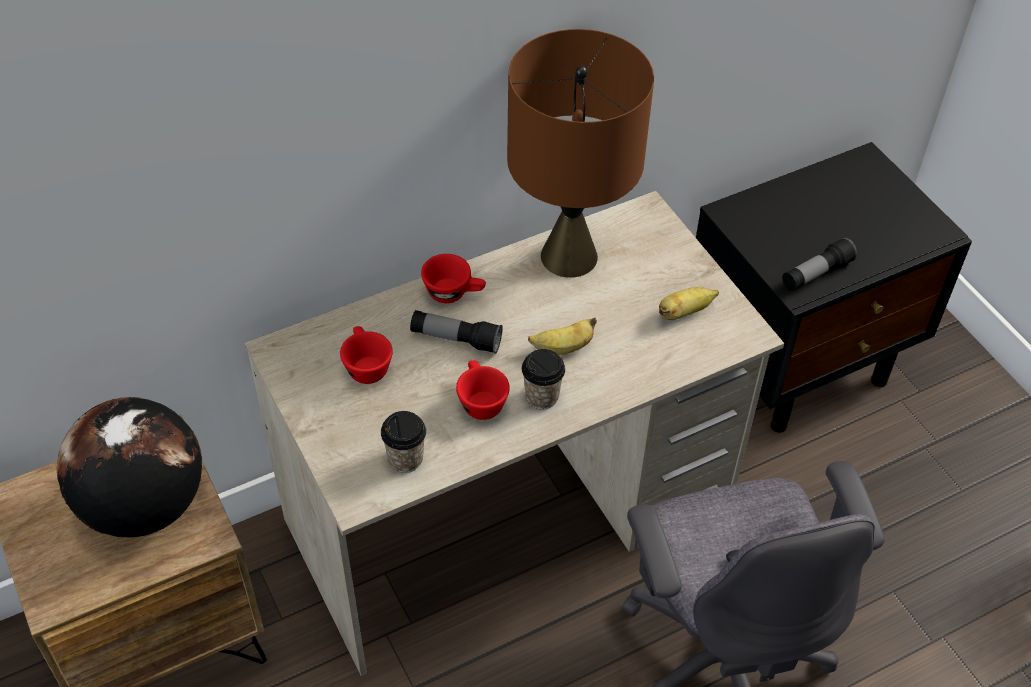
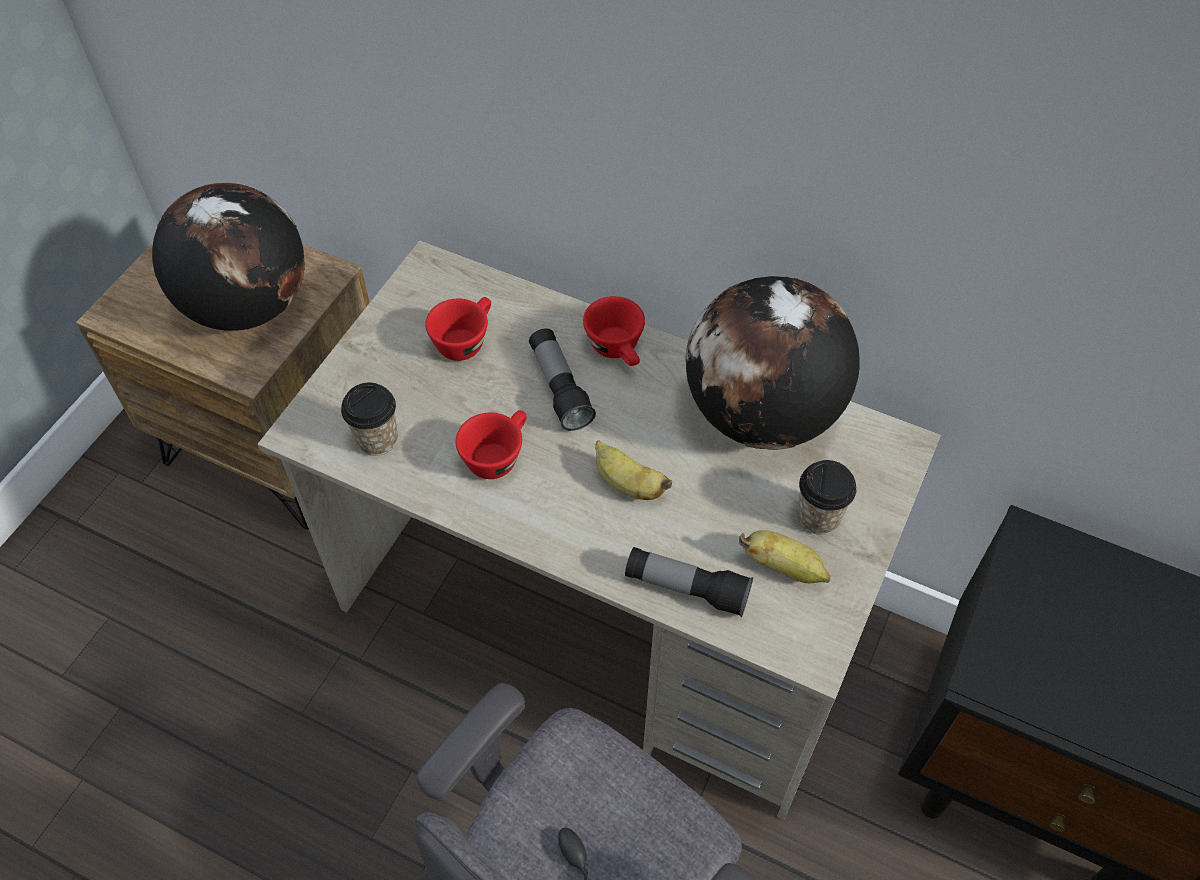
camera: 55 degrees right, 5 degrees up
brown table lamp [507,29,654,278] -> globe [685,276,860,450]
cup [522,349,565,409] -> cup moved to [798,460,857,535]
flashlight [782,237,858,291] -> flashlight moved to [625,547,753,617]

